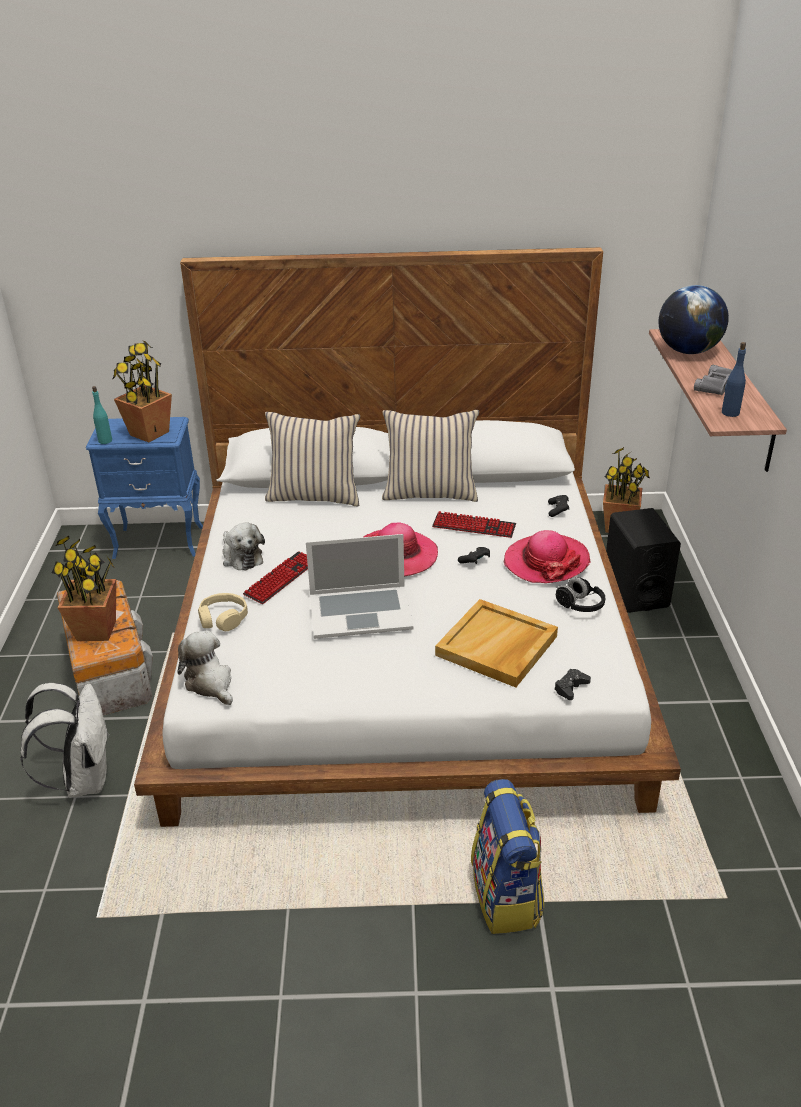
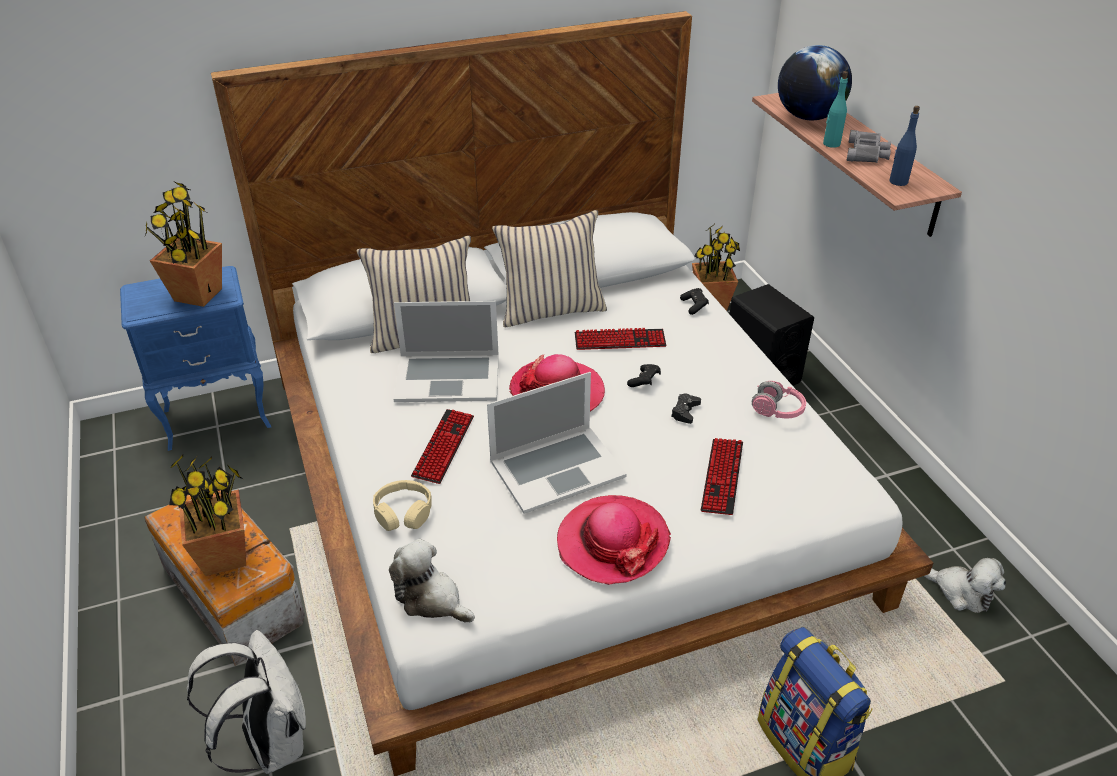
camera: 20 degrees left, 5 degrees up
turquoise bottle [92,386,112,444] -> turquoise bottle moved to [823,71,848,148]
plush toy [222,523,265,571] -> plush toy moved to [924,558,1006,613]
beige tray [435,599,558,688] -> keyboard [700,438,743,515]
hat [504,530,591,583] -> hat moved to [557,495,671,585]
black game controller [554,669,591,700] -> black game controller moved to [671,393,701,424]
black headphones [556,577,605,612] -> pink headphones [752,380,806,419]
none -> laptop [393,301,499,402]

